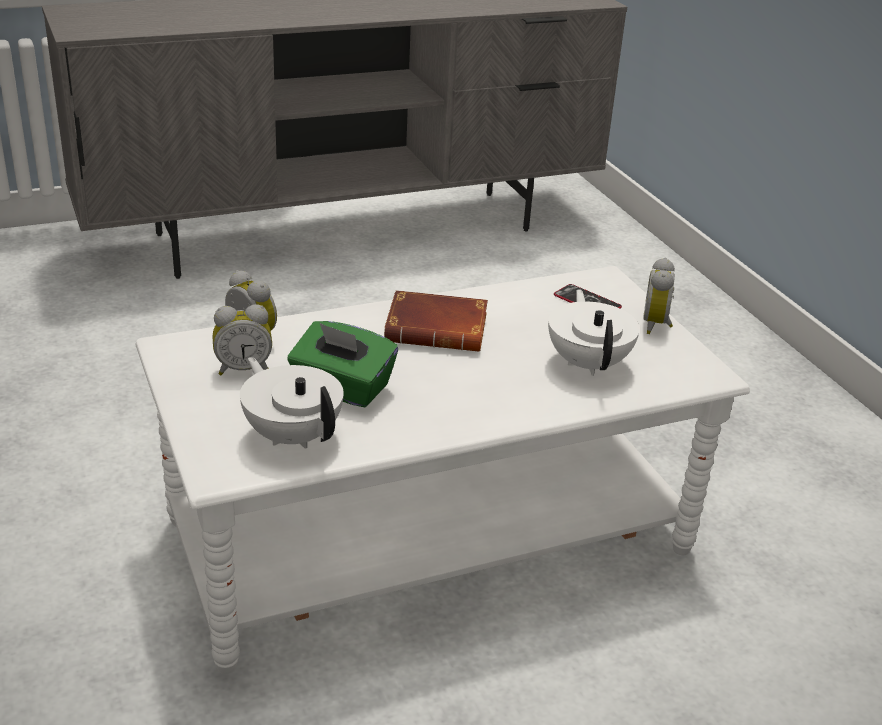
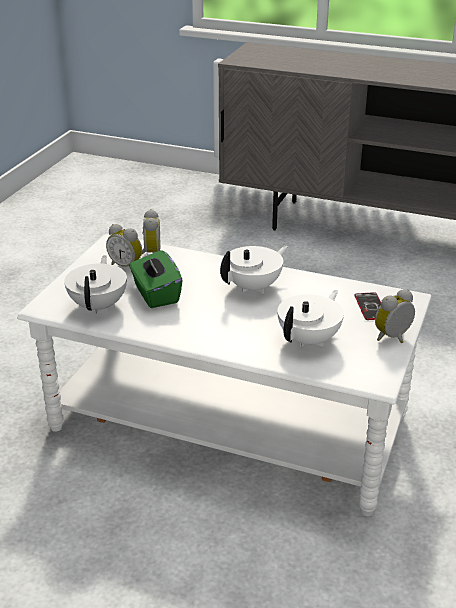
camera: 45 degrees right, 0 degrees up
brown book [384,290,488,352] -> white teapot [220,246,288,294]

